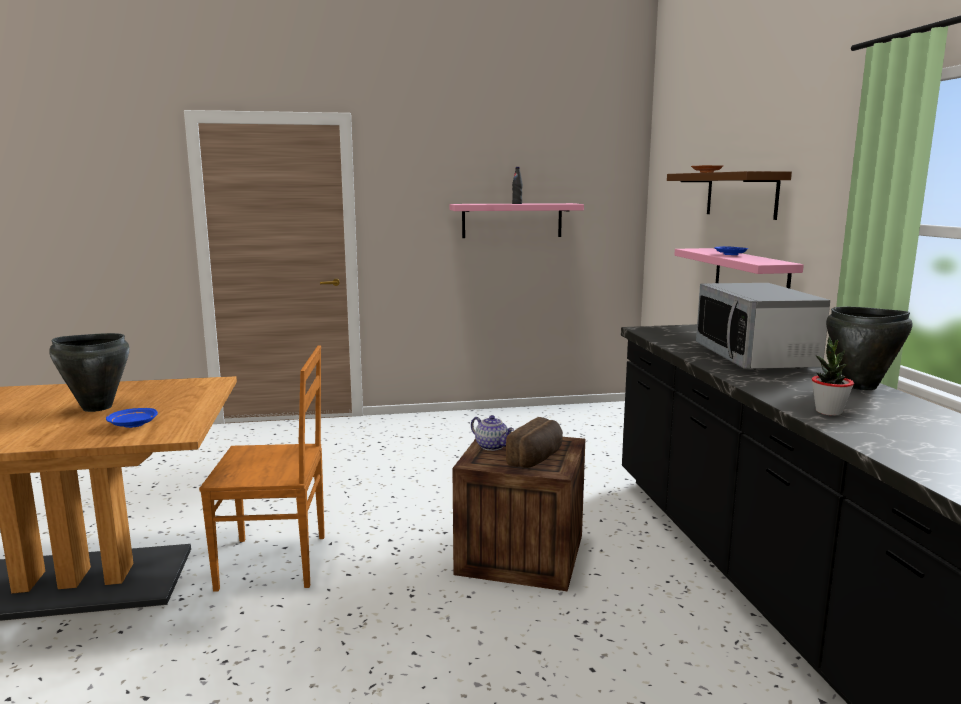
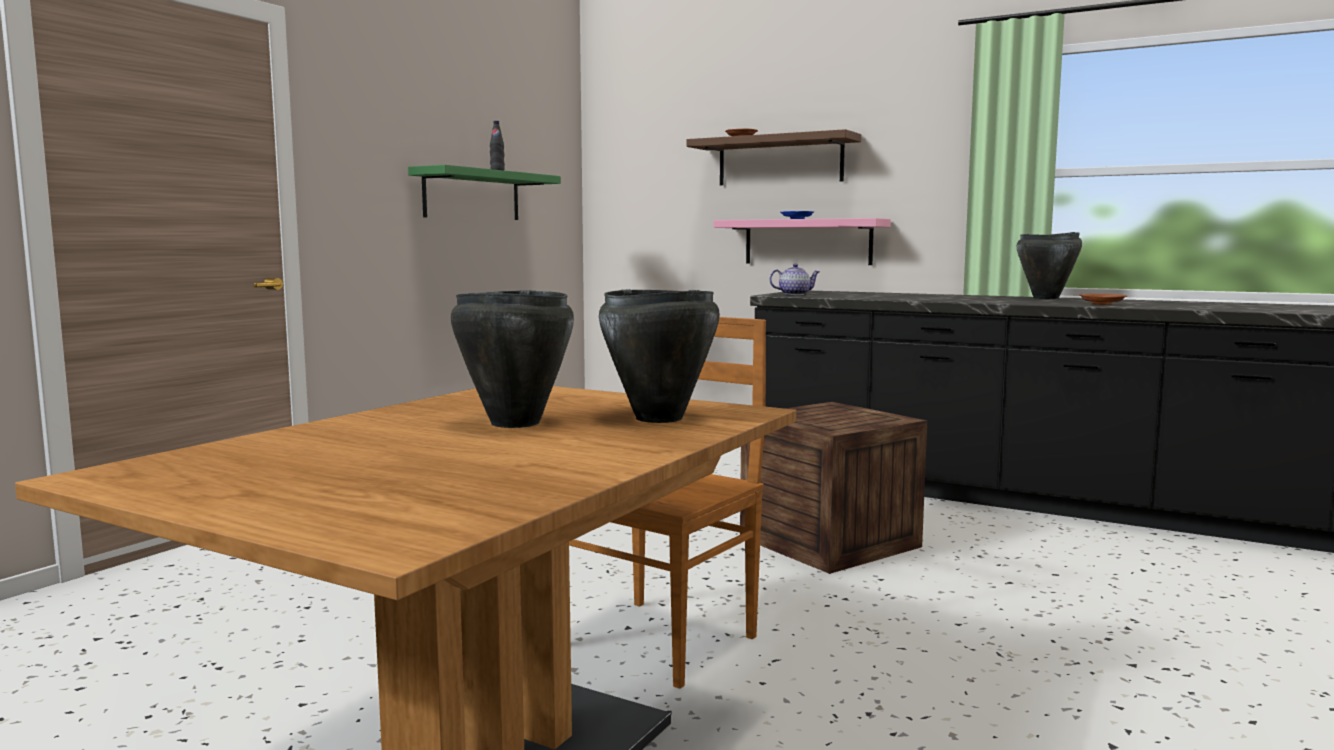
camera: 50 degrees left, 5 degrees down
blue plate [106,408,158,428] -> black cooking pot [599,289,720,423]
pink shelf [449,203,584,238] -> green shelf [408,165,561,220]
teapot [471,415,514,451] -> teapot moved to [770,264,819,295]
bread [506,417,563,468] -> none
microwave [696,283,830,370] -> none
potted plant [812,336,854,416] -> brown plate [1079,294,1127,305]

